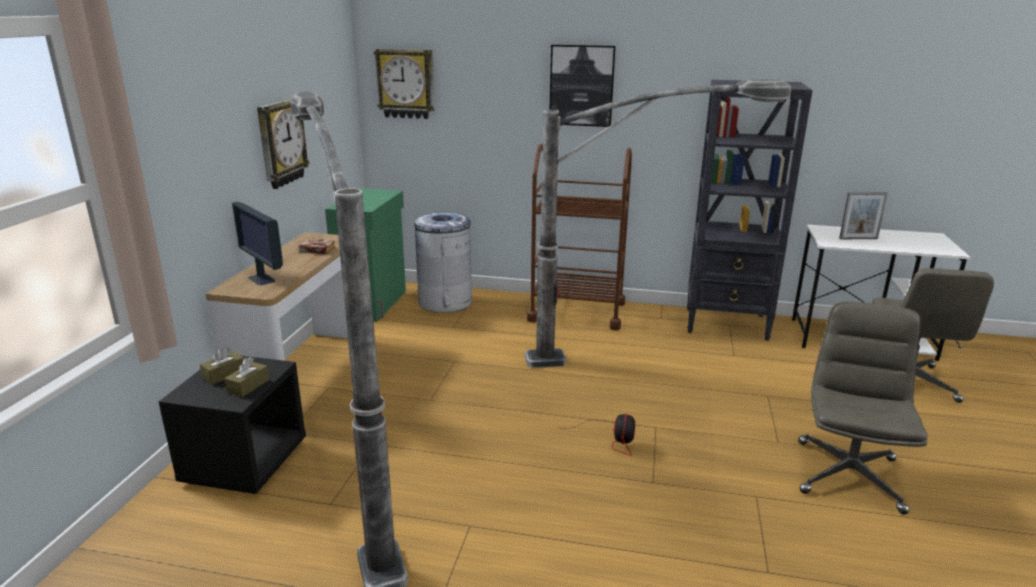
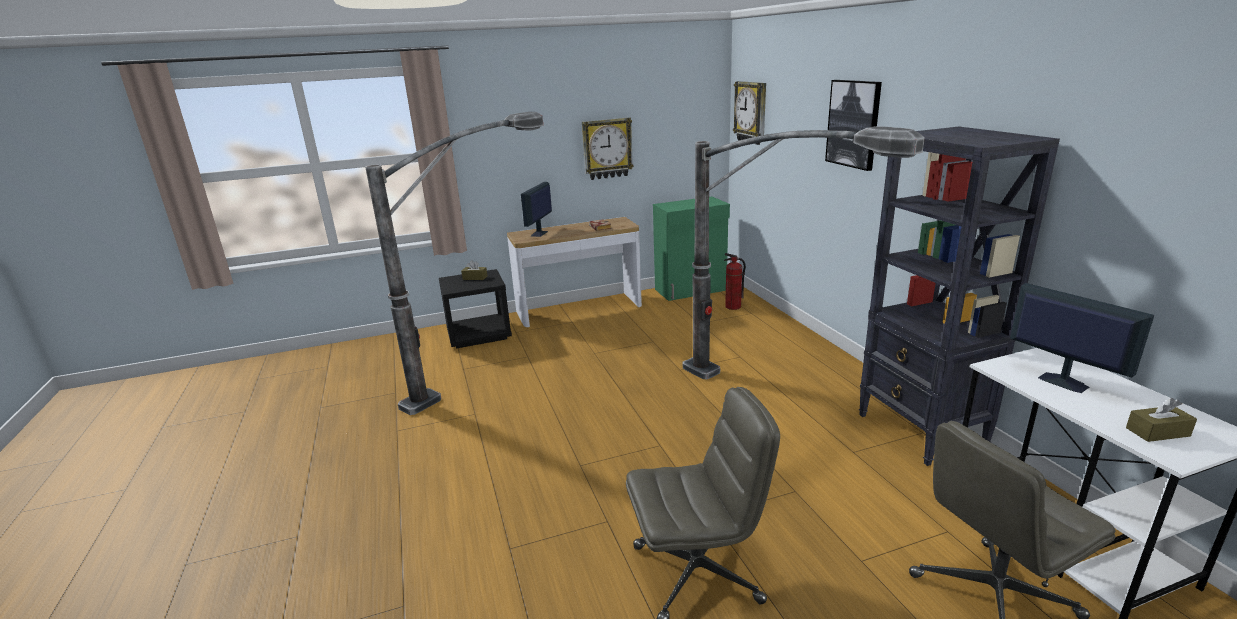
camera: 60 degrees right, 0 degrees up
brown tissue box [224,357,269,397] -> brown tissue box moved to [1126,398,1197,442]
grey trash can [414,212,473,313] -> fire extinguisher [724,253,746,310]
brown cart [527,144,632,330] -> none
fan [557,413,635,456] -> none
picture frame [839,192,888,239] -> monitor [1010,283,1154,393]

